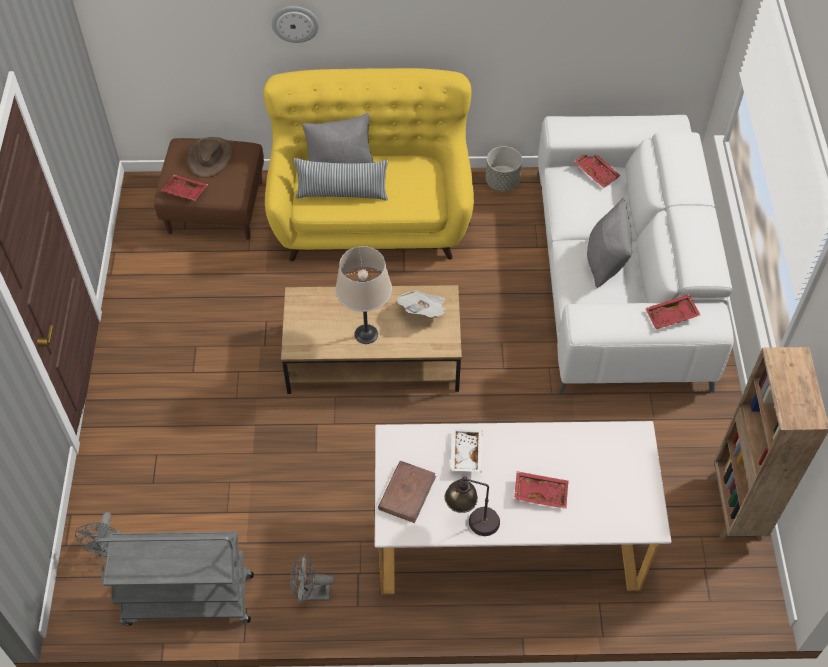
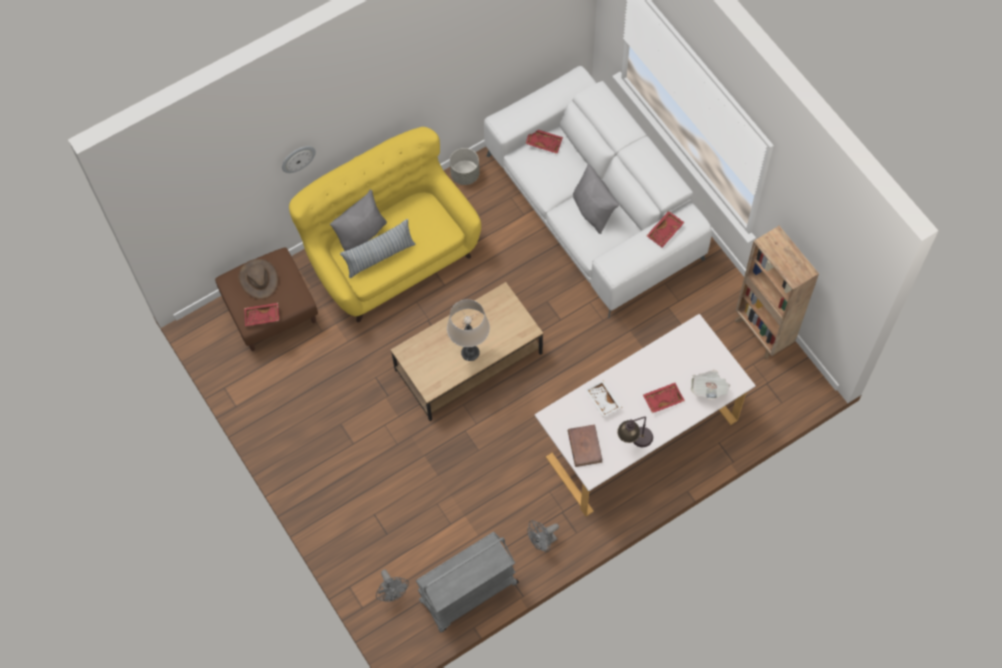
camera: 30 degrees left, 10 degrees up
newspaper [397,290,446,317] -> newspaper moved to [691,370,730,400]

